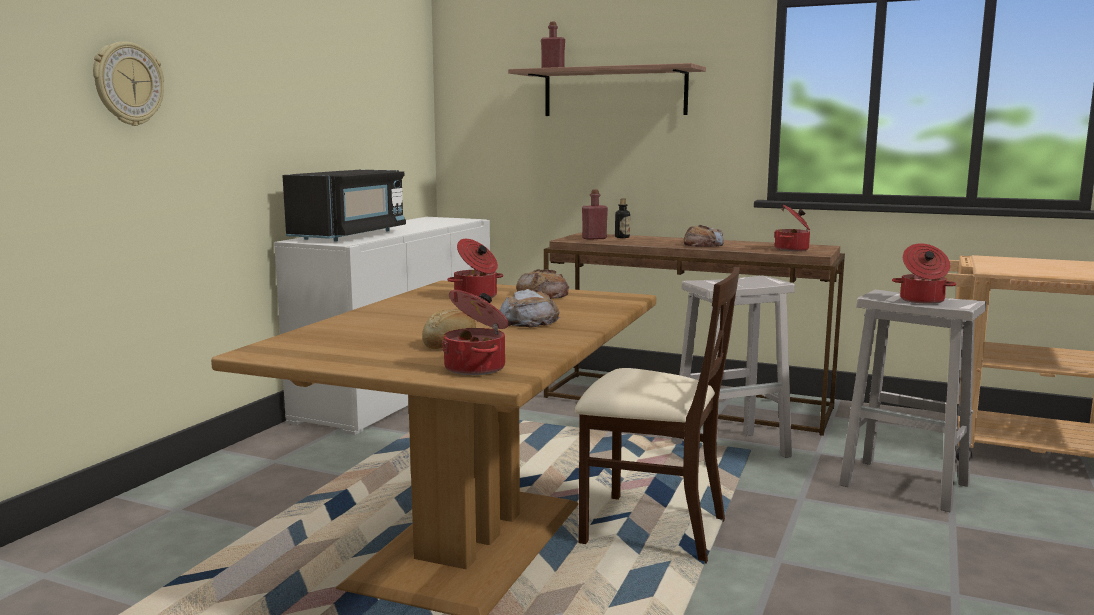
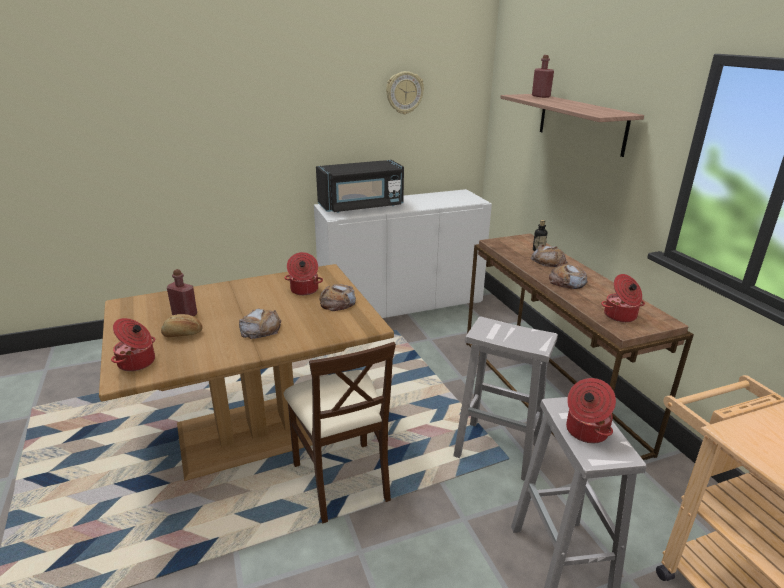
camera: 45 degrees right, 15 degrees up
wall clock [93,42,164,126] -> wall clock moved to [386,71,424,114]
red bottle [582,189,608,240] -> red bottle moved to [167,269,197,316]
none -> bread [531,245,567,267]

